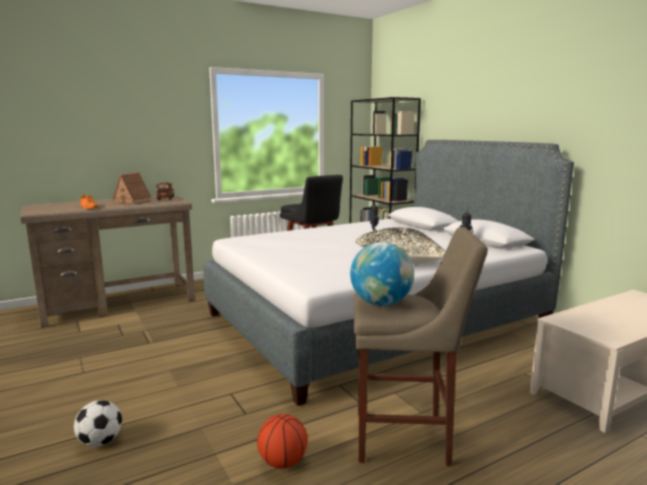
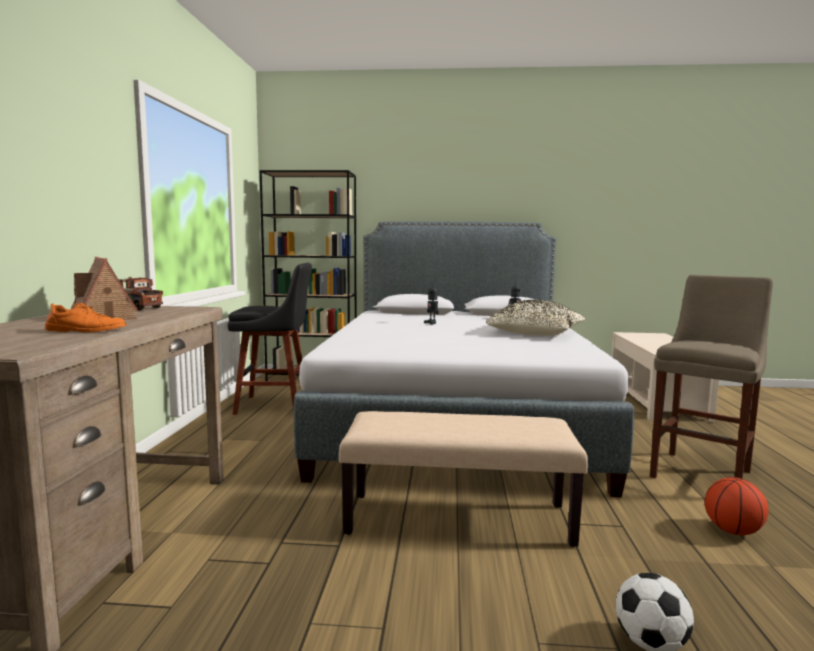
camera: 55 degrees left, 5 degrees down
globe [350,242,414,306] -> none
none -> beige bench [339,411,588,547]

